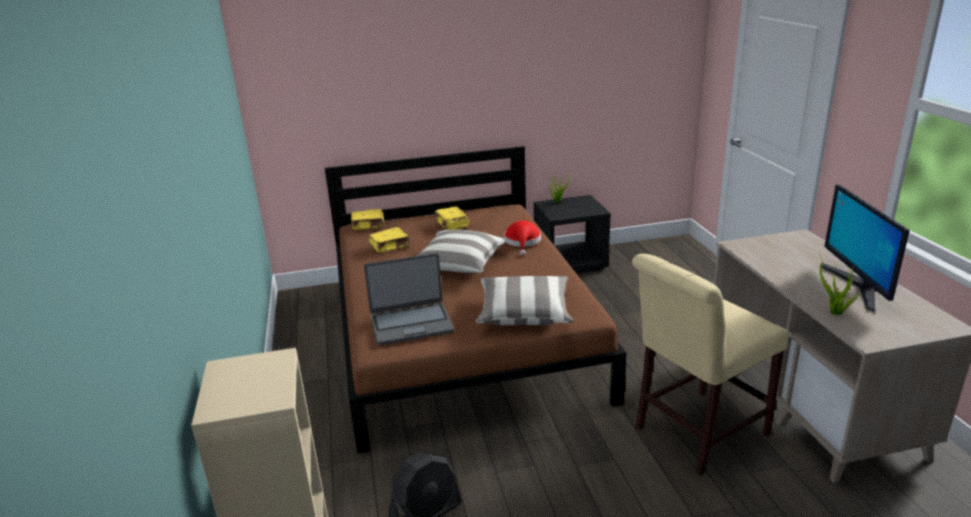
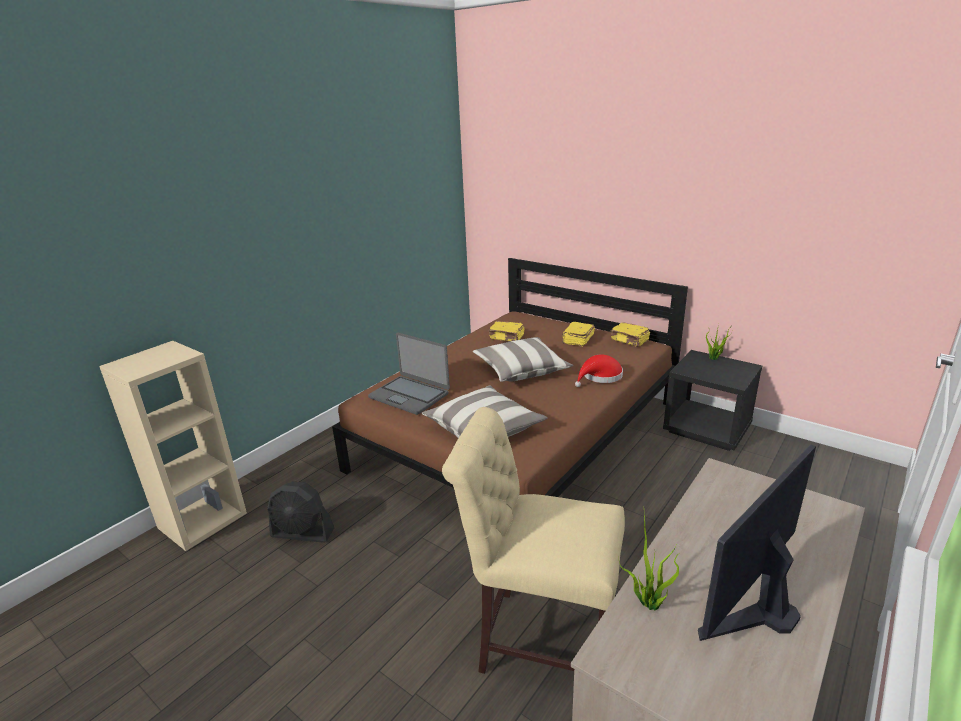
camera: 50 degrees right, 0 degrees up
yellow book [351,209,384,230] -> yellow book moved to [610,322,650,347]

